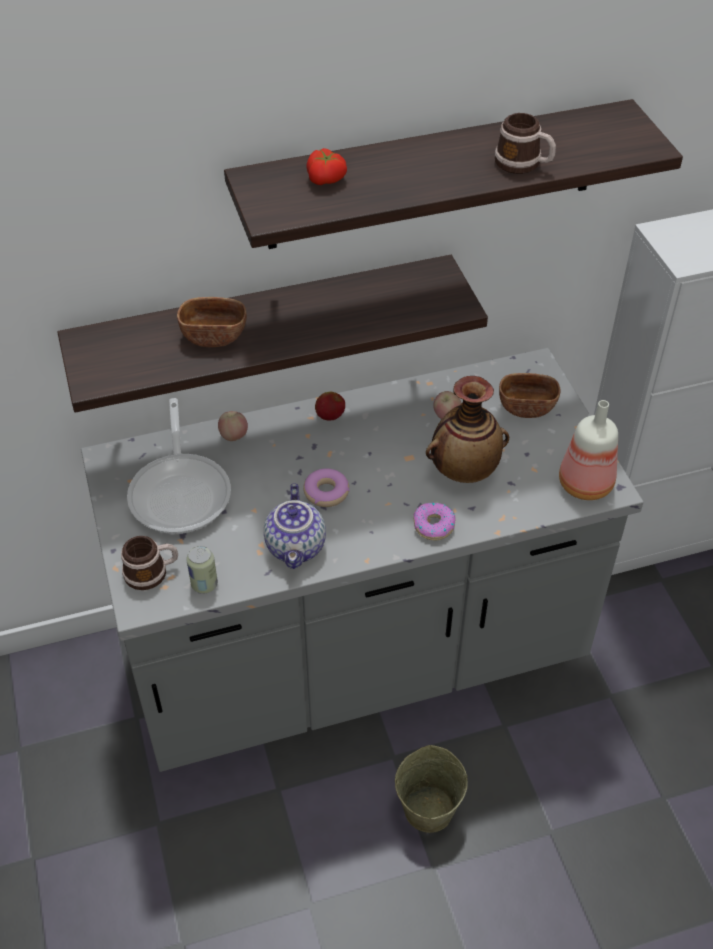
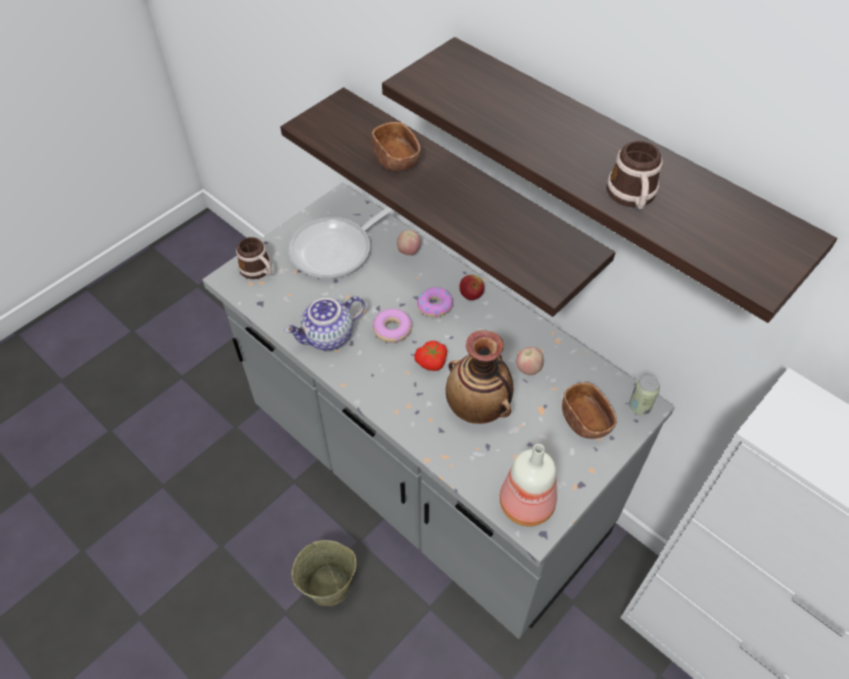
camera: 60 degrees right, 5 degrees up
can [186,546,218,593] -> can moved to [629,375,660,415]
tomato [306,148,347,185] -> tomato moved to [414,341,447,371]
donut [413,503,456,540] -> donut moved to [417,287,453,318]

